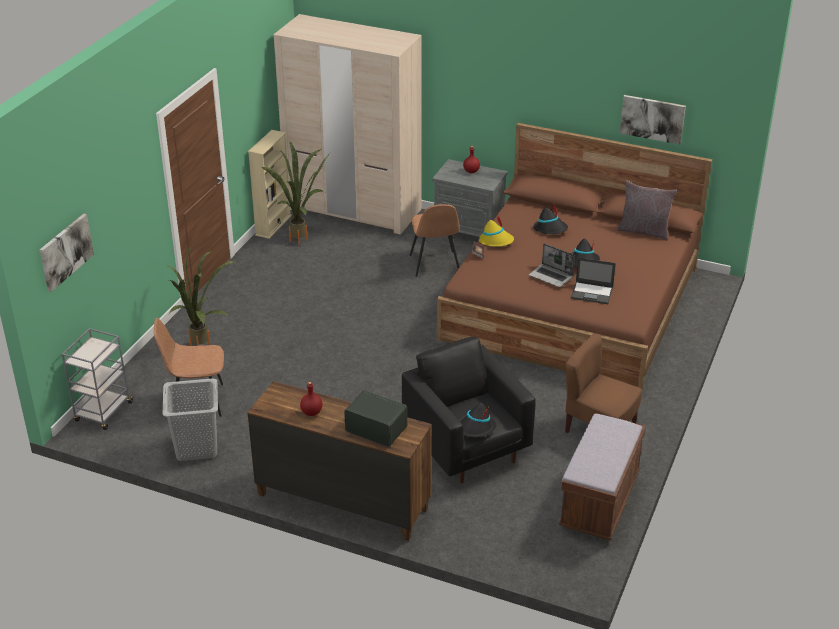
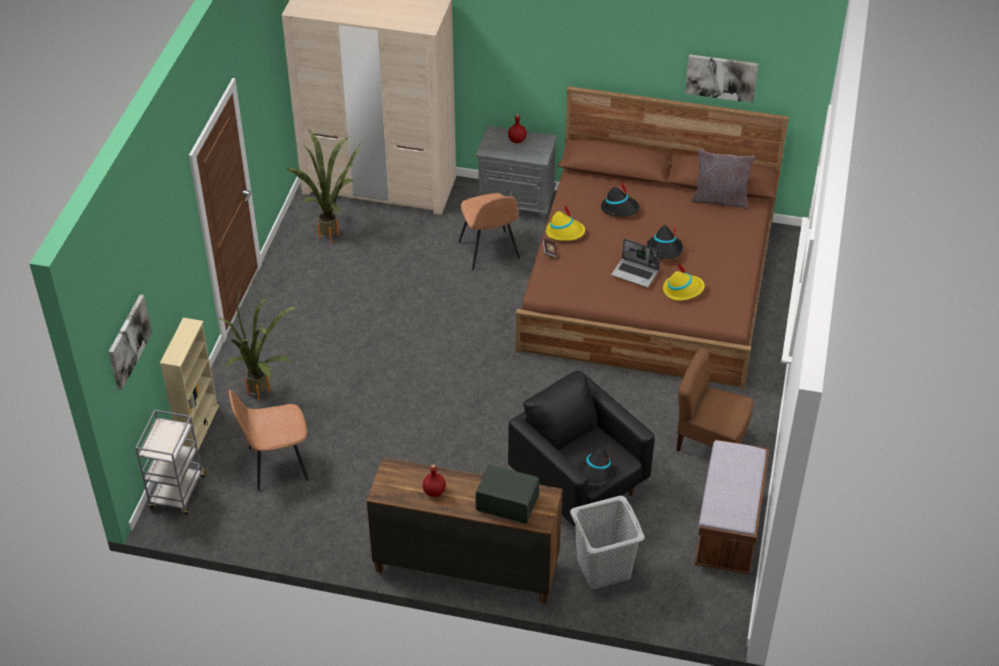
camera: 10 degrees left, 10 degrees up
grey laundry basket [163,378,218,461] -> grey laundry basket moved to [570,496,645,589]
beige bookcase [248,130,292,239] -> beige bookcase moved to [160,318,219,450]
laptop [571,257,616,304] -> yellow hat [663,262,705,301]

